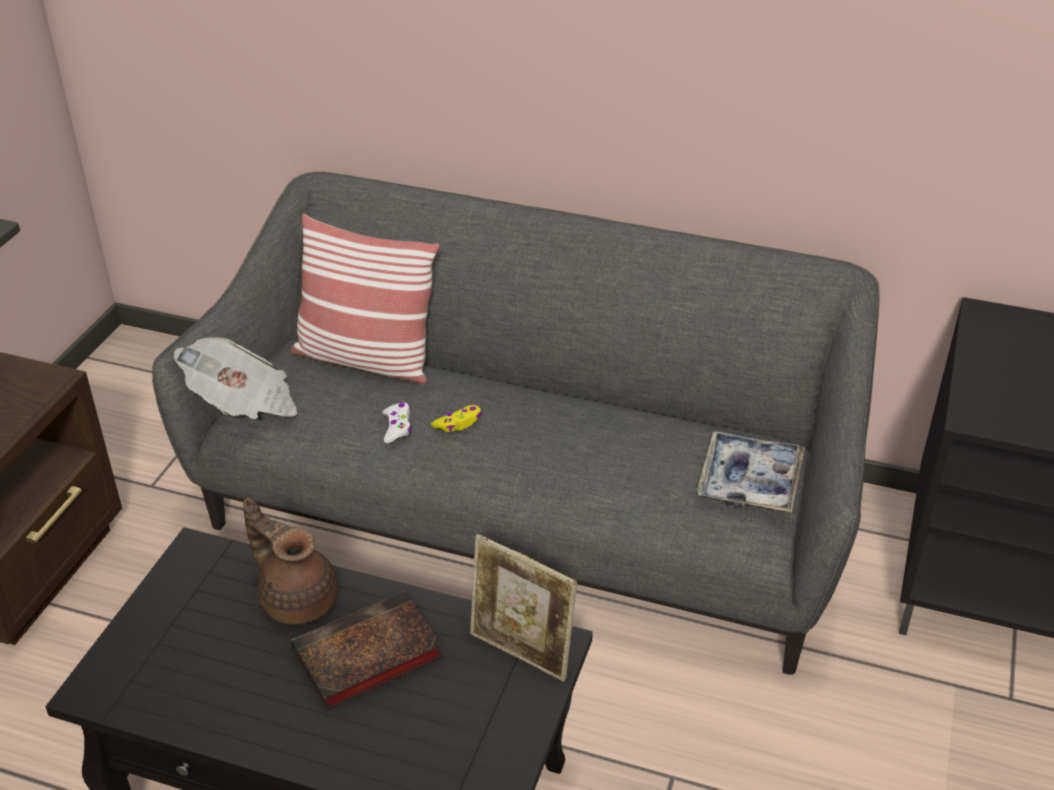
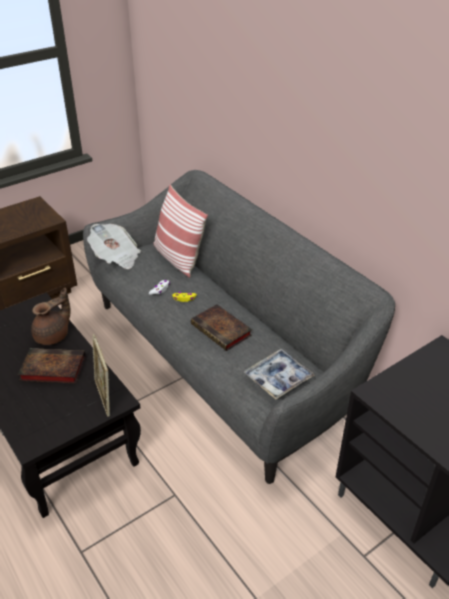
camera: 35 degrees right, 0 degrees up
brown teapot [243,498,338,624] -> brown teapot turned 60 degrees clockwise [31,288,71,345]
none -> book [191,304,252,351]

